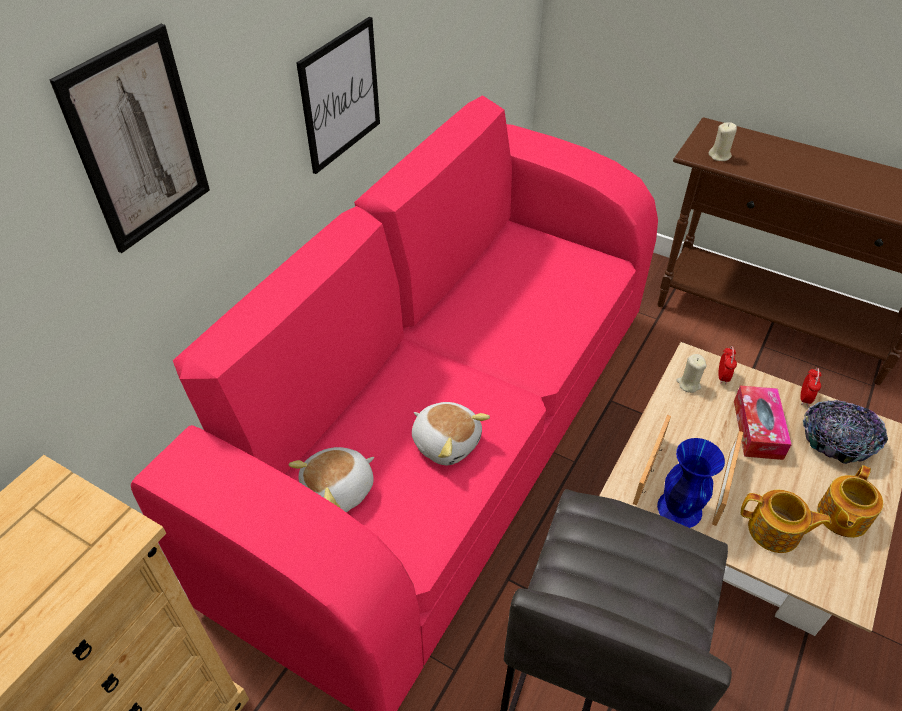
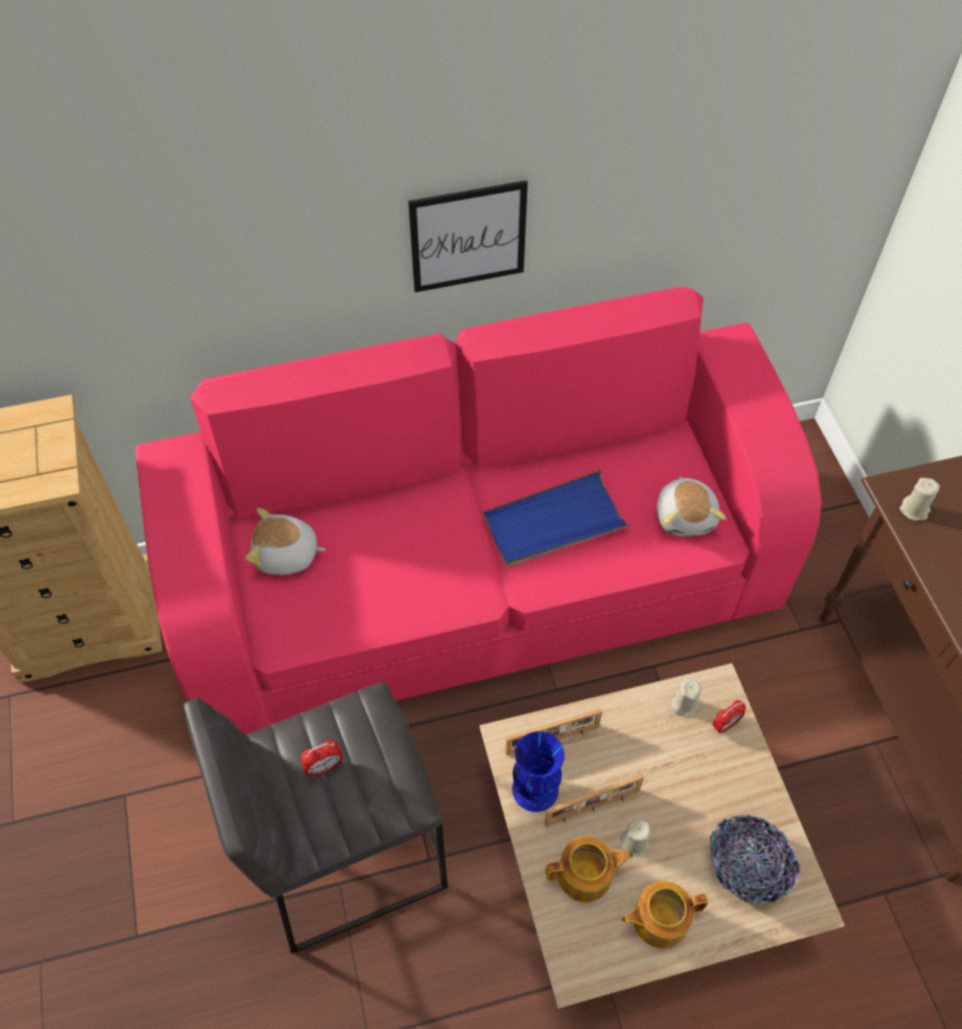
camera: 45 degrees right, 10 degrees up
picture [49,24,210,253] -> none
plush toy [412,402,490,465] -> plush toy moved to [657,476,726,536]
tissue box [734,386,792,460] -> none
teapot [741,490,832,553] -> teapot turned 75 degrees counterclockwise [546,836,633,902]
alarm clock [800,368,821,406] -> alarm clock moved to [301,740,343,777]
none -> blue tray [483,470,630,567]
none -> beige candle [621,819,650,857]

